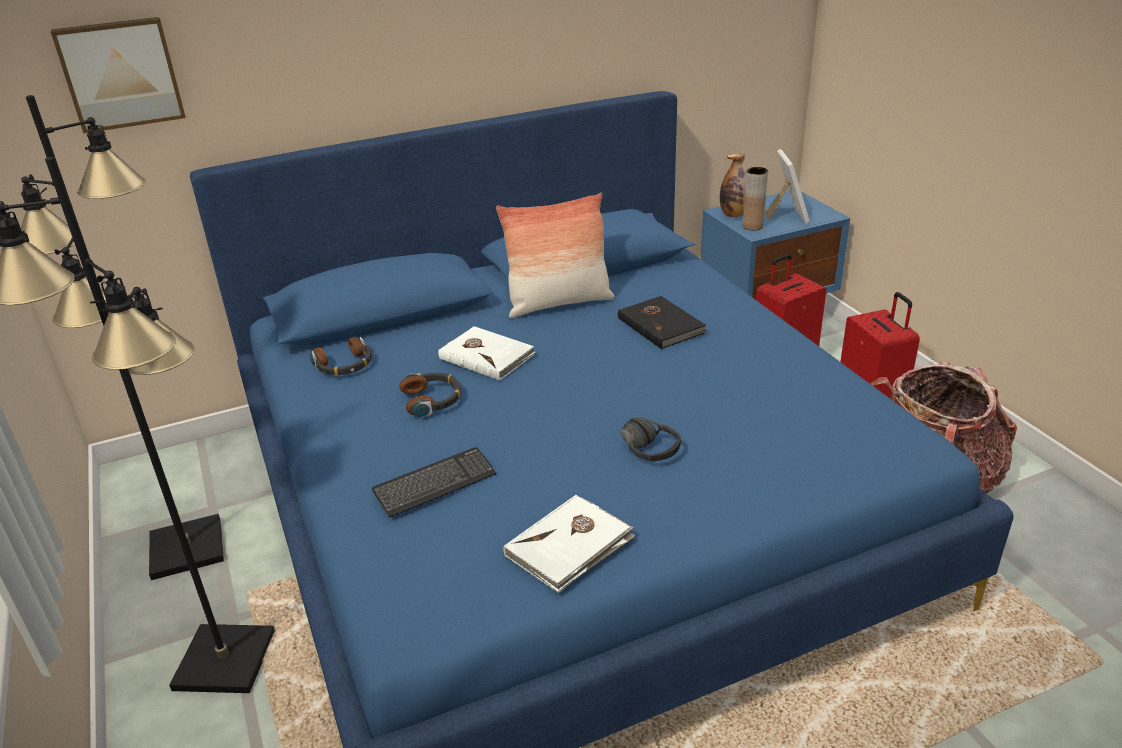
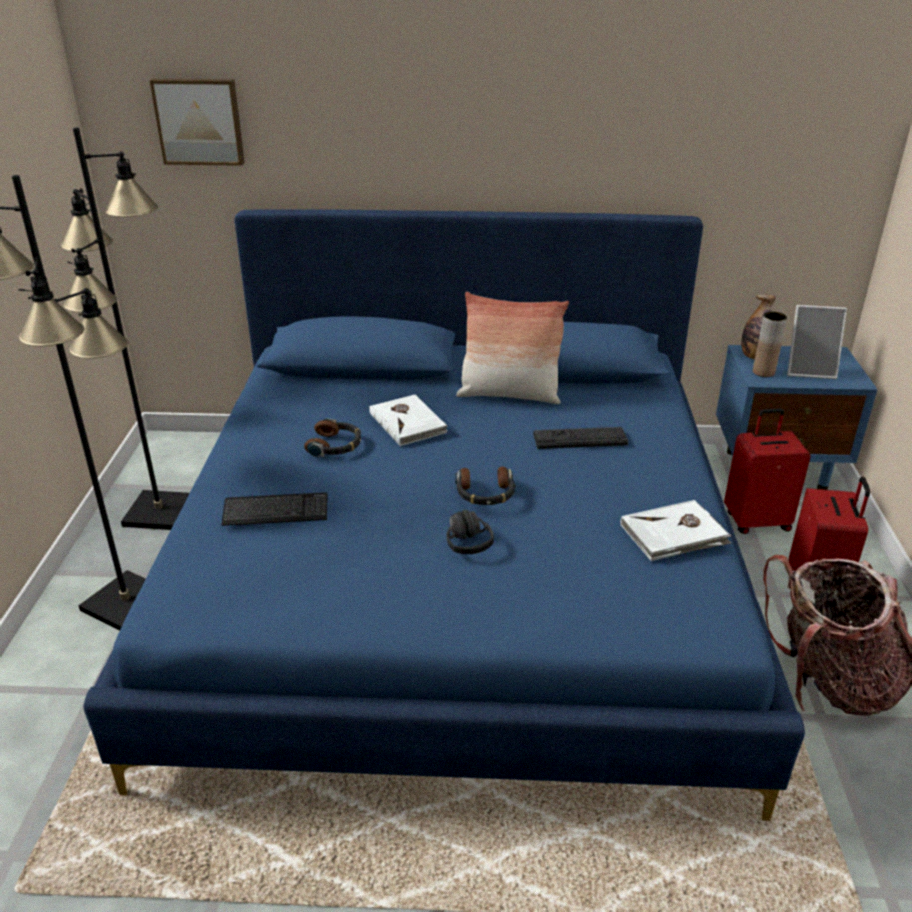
camera: 25 degrees right, 0 degrees up
headphones [310,337,372,376] -> headphones moved to [455,467,515,505]
white book [503,495,636,593] -> white book moved to [620,500,731,561]
black book [618,296,706,349] -> keyboard [533,427,628,449]
picture frame [765,149,810,224] -> picture frame turned 75 degrees clockwise [787,305,847,379]

